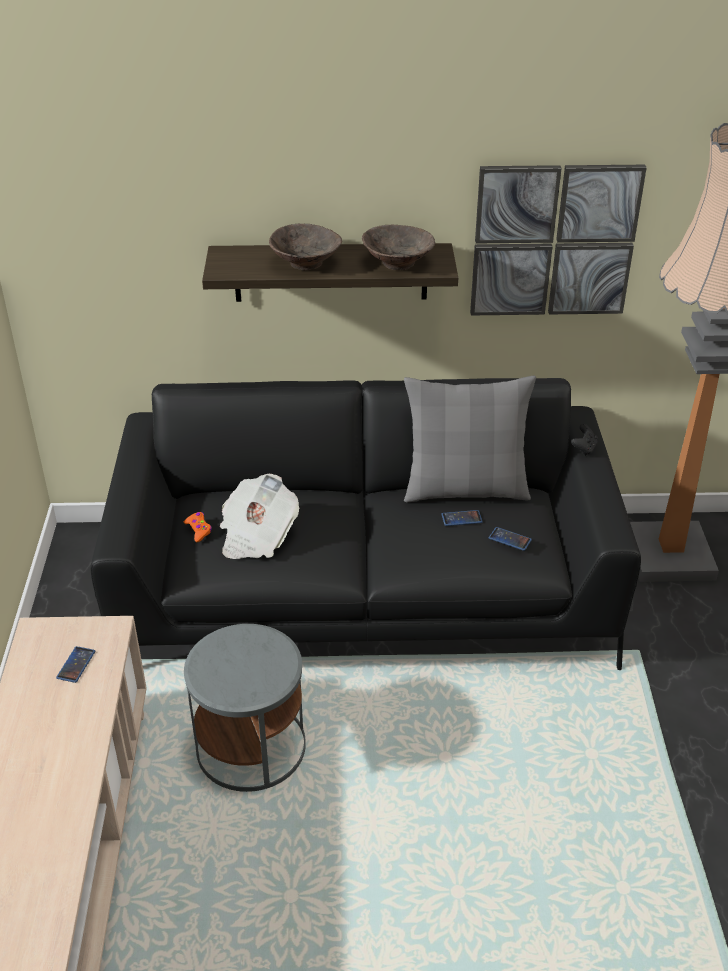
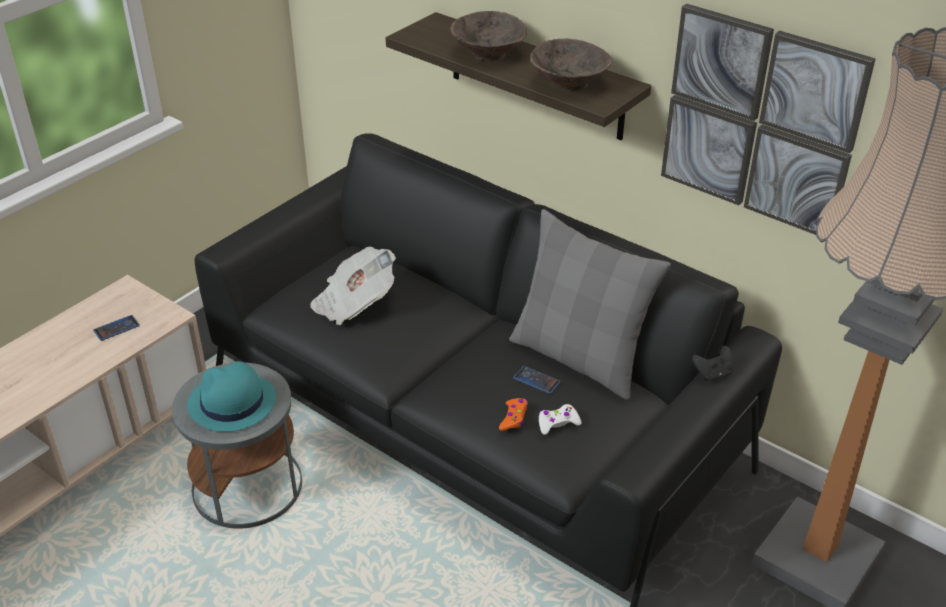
camera: 40 degrees right, 0 degrees up
orange game controller [184,512,212,542] -> orange game controller moved to [499,398,528,431]
phone [489,527,532,551] -> white game controller [539,404,581,435]
none -> turquoise hat [187,361,276,432]

